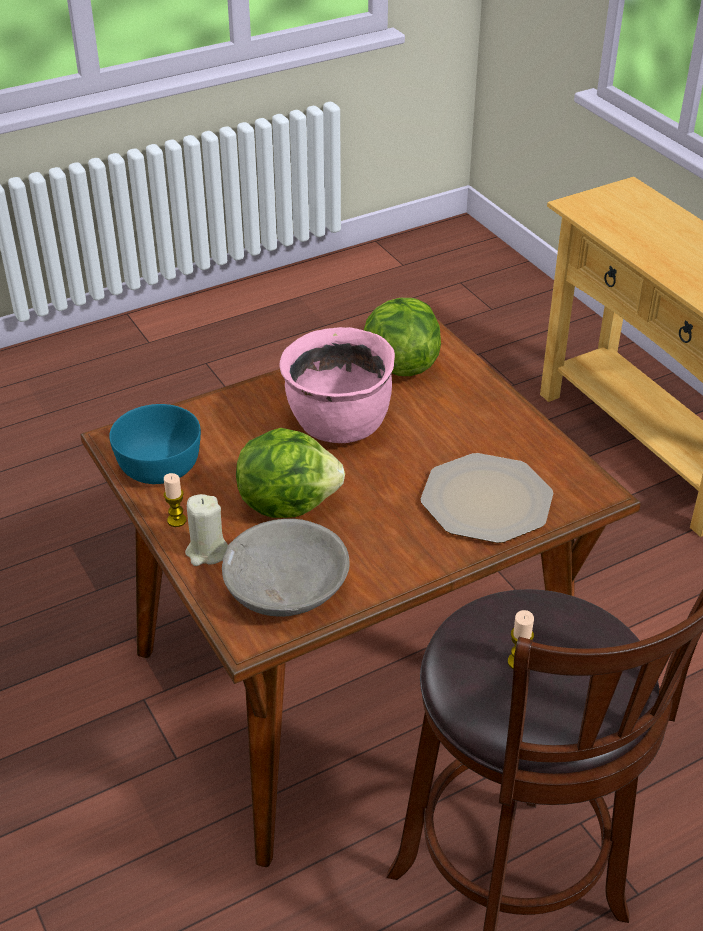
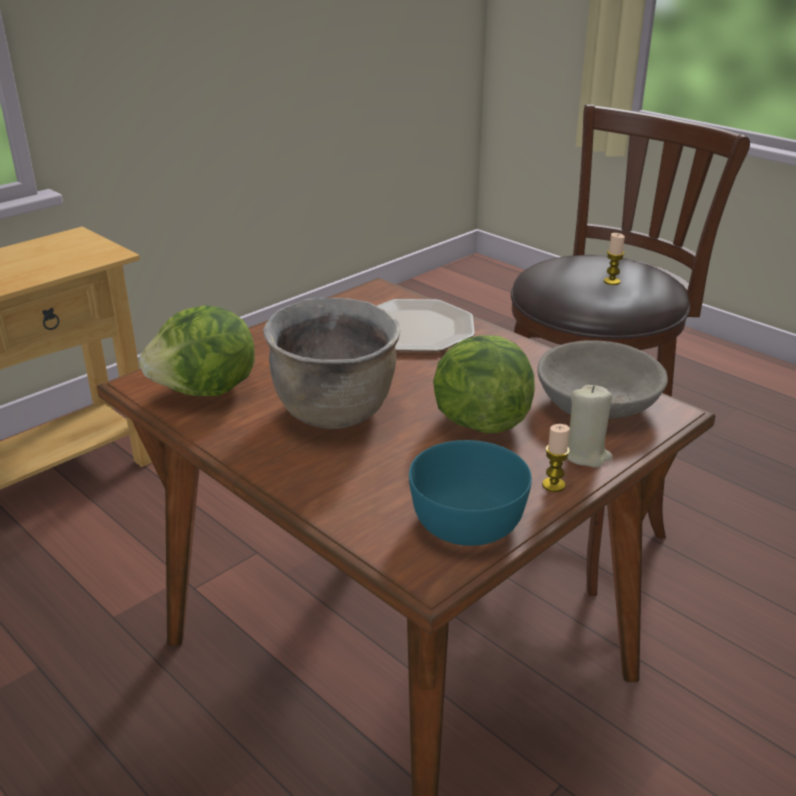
camera: 105 degrees left, 10 degrees down
pink cooking pot [279,327,395,443] -> brown cooking pot [263,298,400,429]

